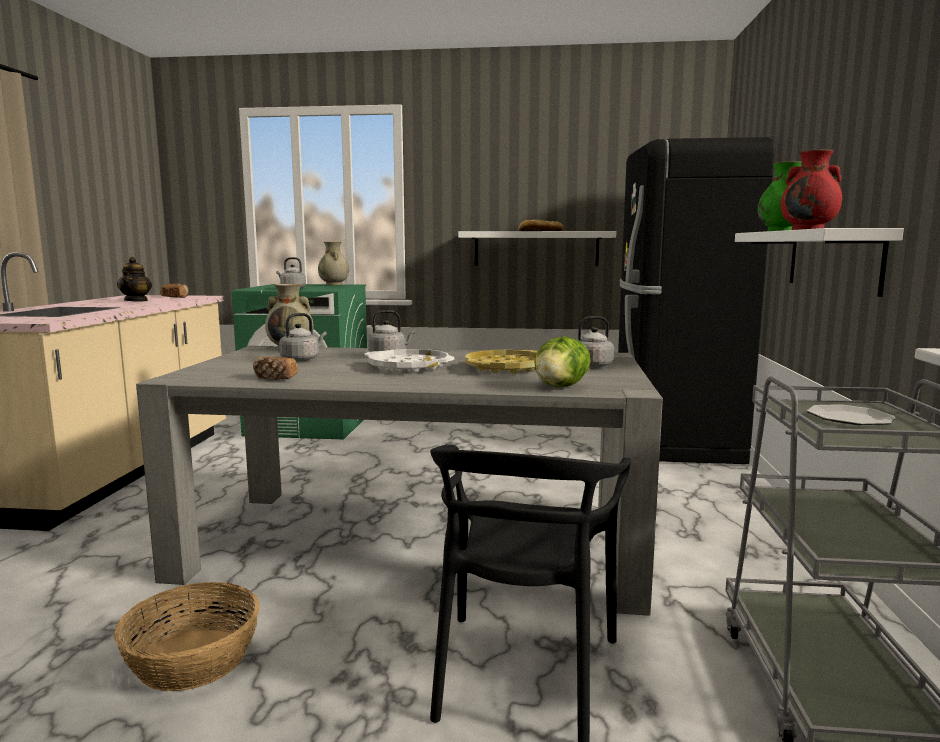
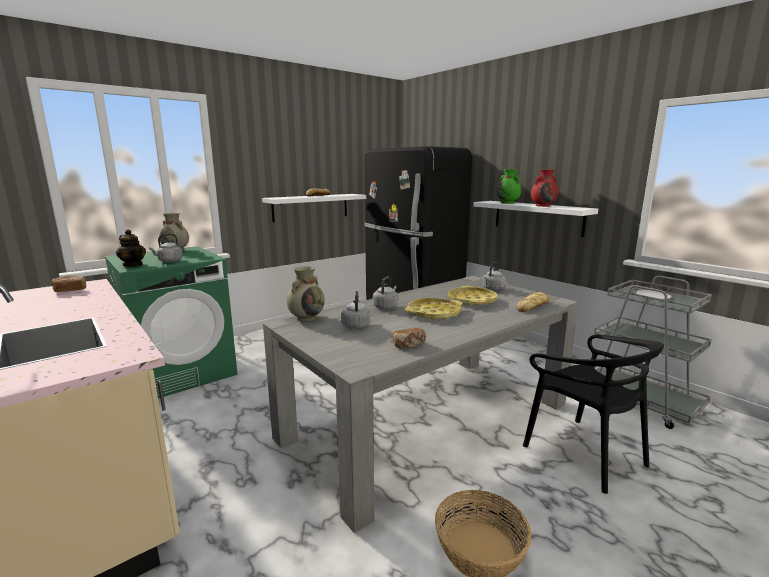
camera: 45 degrees left, 5 degrees up
teapot [117,257,152,301] -> teapot moved to [116,229,146,267]
white tray [365,349,455,373] -> yellow tray [405,298,463,320]
lettuce [534,336,591,387] -> bread [517,292,549,312]

